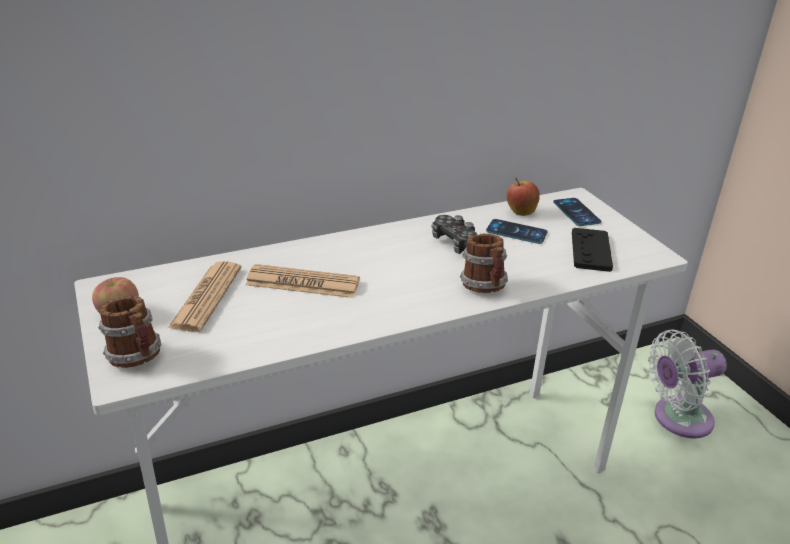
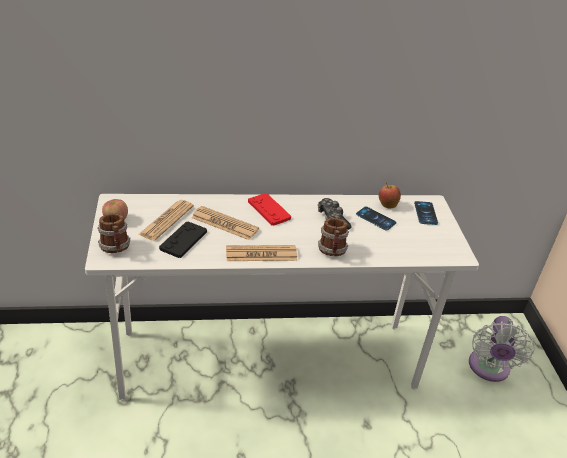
camera: 15 degrees right, 5 degrees up
black game controller [572,228,613,272] -> black game controller moved to [159,221,207,258]
white fan [648,329,727,439] -> white fan turned 75 degrees counterclockwise [469,316,535,382]
none -> newspaper [226,245,297,261]
none -> red game controller [248,193,291,226]

